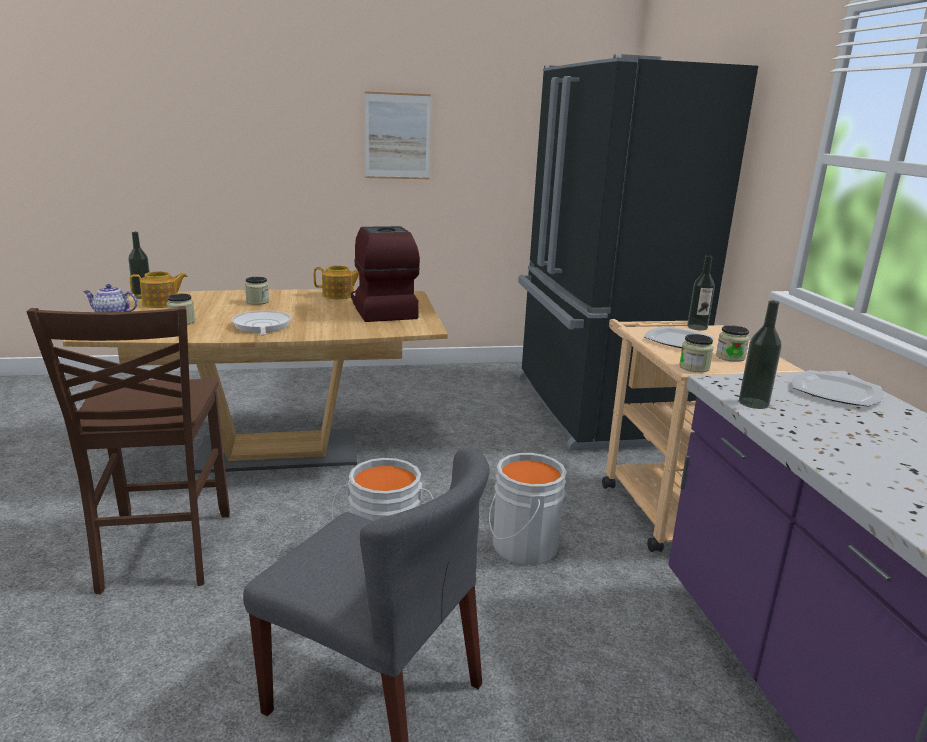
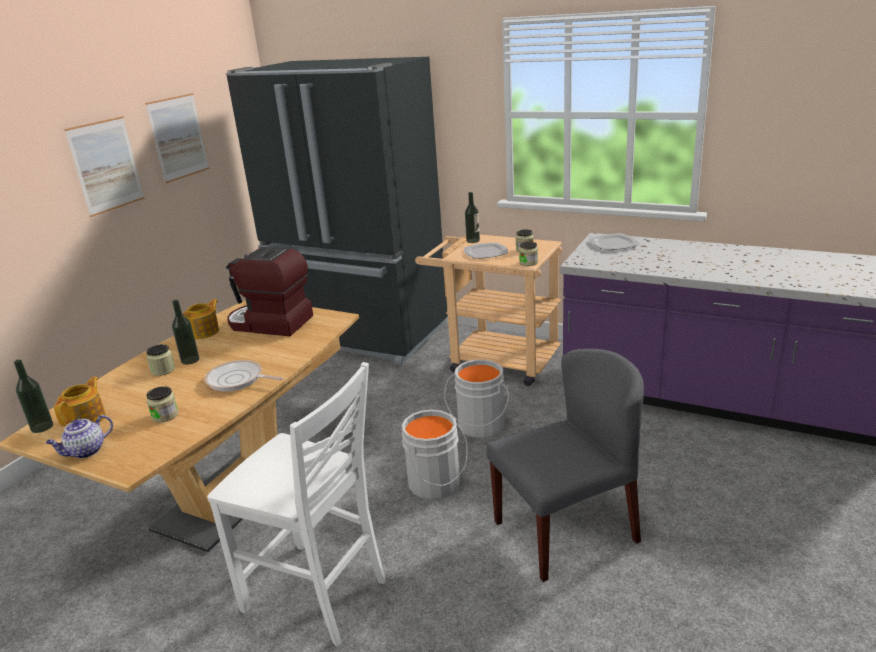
camera: 50 degrees left, 5 degrees up
brown chair [27,306,230,594] -> white chair [207,362,386,647]
bottle [739,300,781,409] -> bottle moved to [172,300,199,365]
none -> picture [145,93,209,184]

